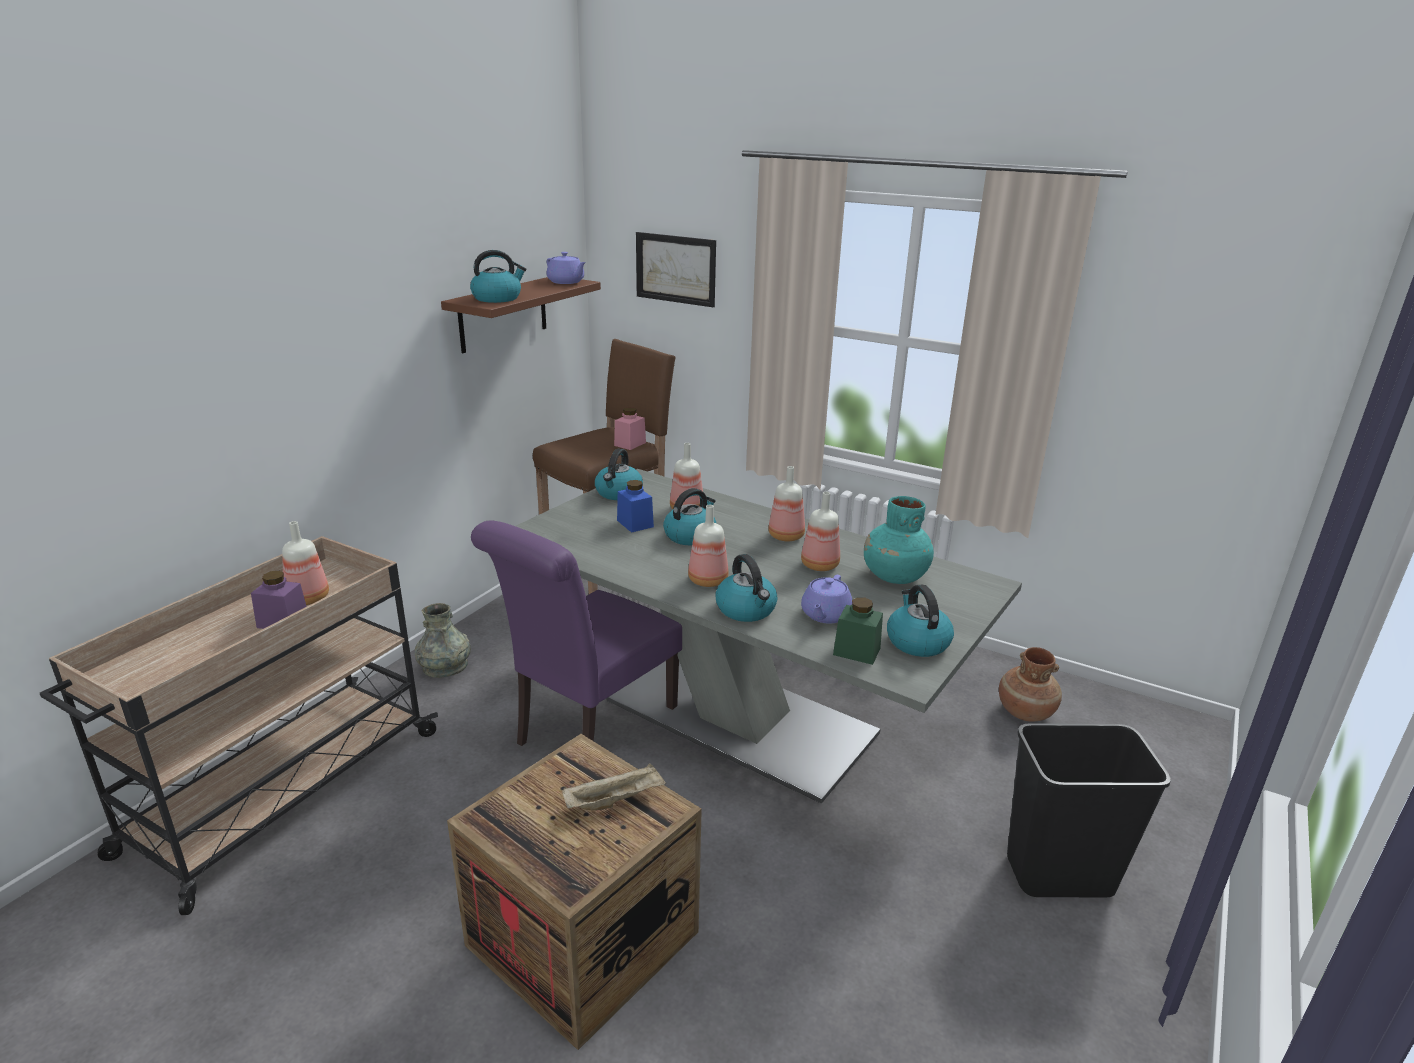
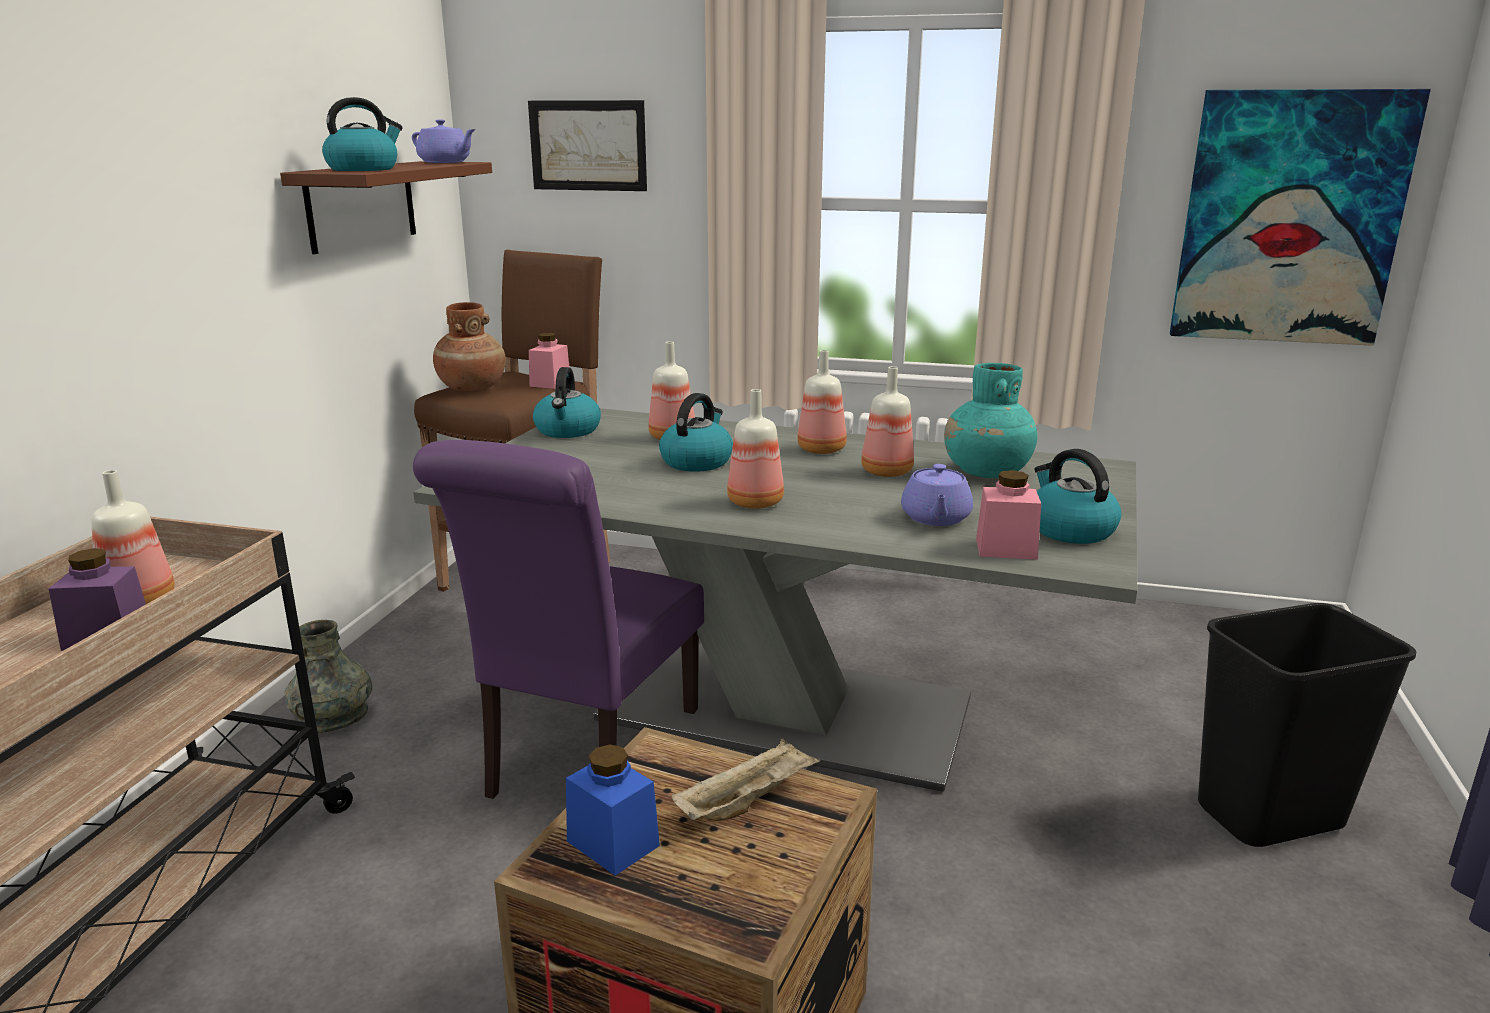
camera: 15 degrees left, 5 degrees down
blue jar [617,480,654,533] -> blue jar moved to [566,744,660,876]
kettle [715,554,778,622] -> none
green jar [833,597,883,665] -> pink jar [976,470,1041,560]
brown vase [999,647,1062,722] -> brown vase moved to [433,302,506,391]
none -> picture [1170,89,1431,346]

